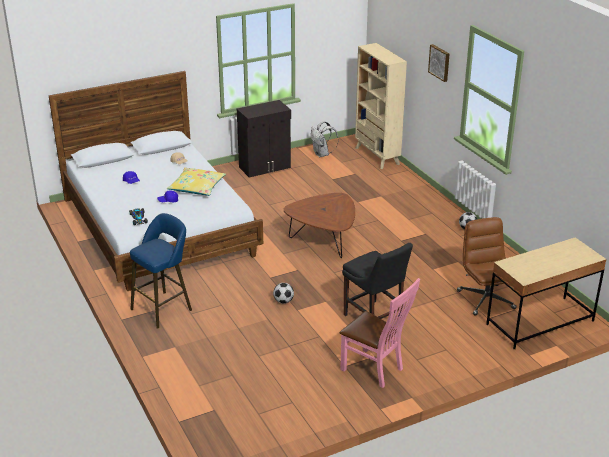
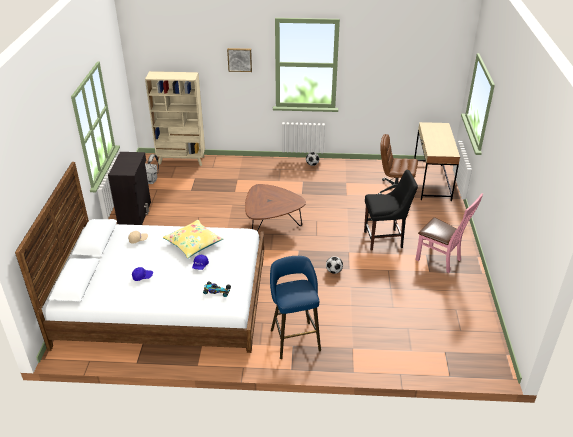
camera: 60 degrees left, 5 degrees up
pink chair [340,278,420,388] -> pink chair turned 60 degrees clockwise [415,193,483,273]

